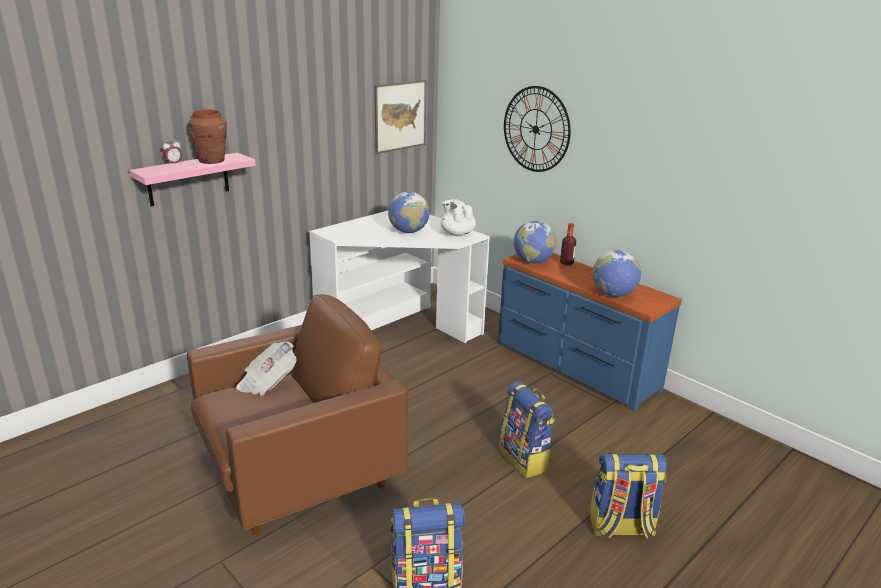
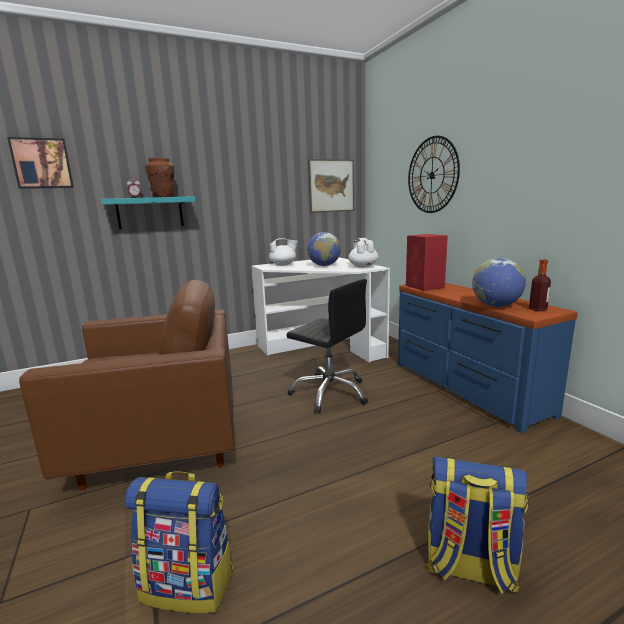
camera: 20 degrees right, 10 degrees down
pink shelf [129,153,256,206] -> turquoise shelf [101,196,196,229]
newspaper [236,341,297,395] -> none
backpack [499,381,555,478] -> none
globe [514,221,556,263] -> red speaker [406,234,448,291]
bottle [560,223,576,266] -> bottle moved to [529,259,551,311]
none -> picture [7,137,74,189]
none -> white teapot [269,238,298,266]
none -> black office chair [286,279,368,413]

